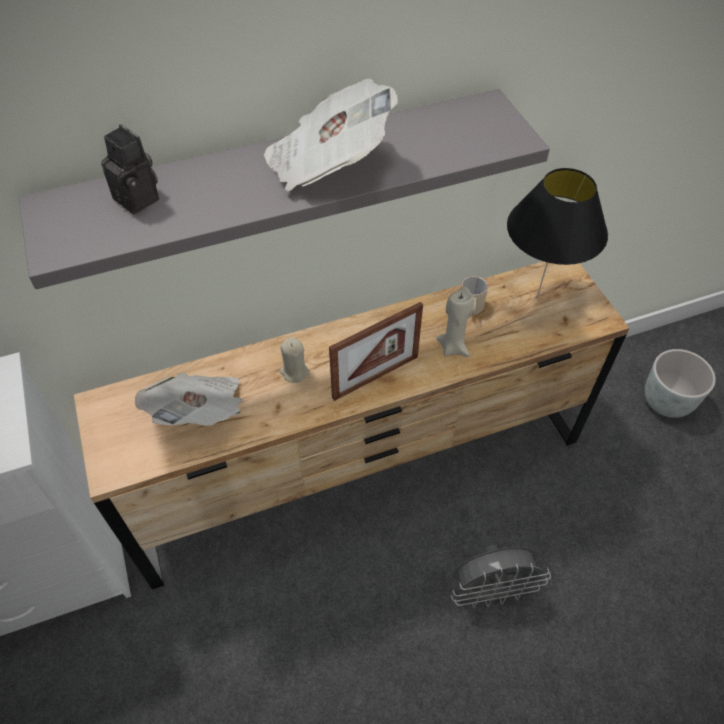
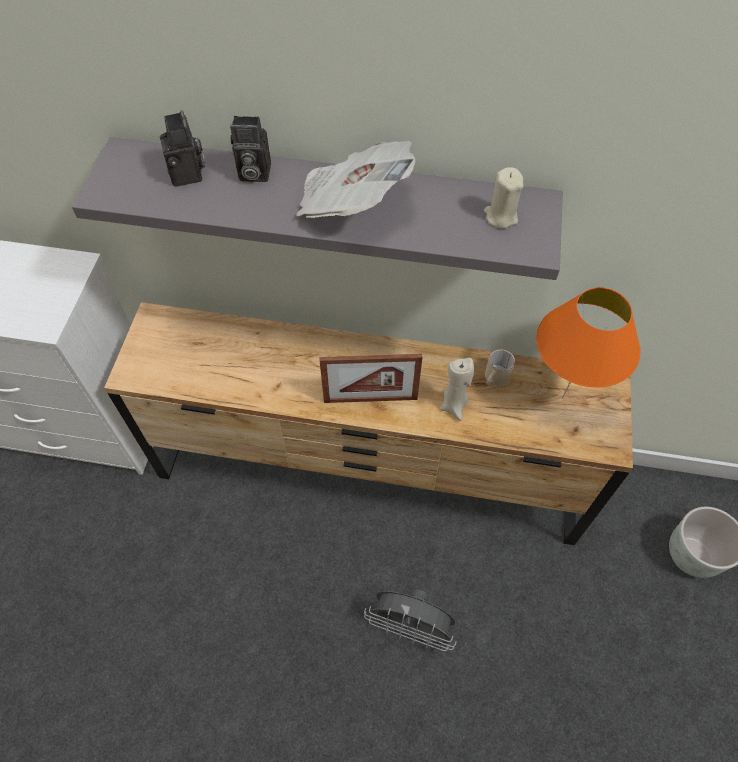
camera: 30 degrees right, 5 degrees up
newspaper [135,373,243,426] -> none
beige candle [279,337,309,383] -> beige candle moved to [484,167,524,229]
black table lamp [507,168,608,299] -> orange table lamp [536,287,641,399]
none -> camera [230,116,271,182]

